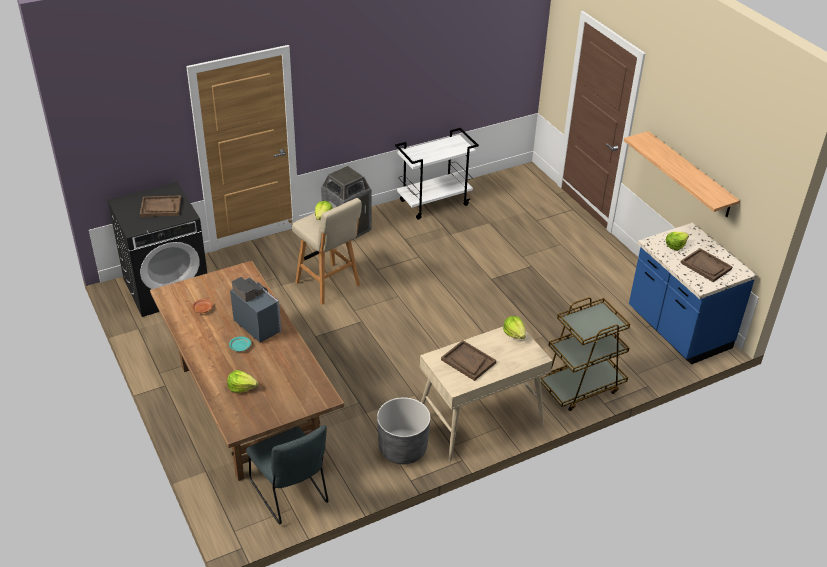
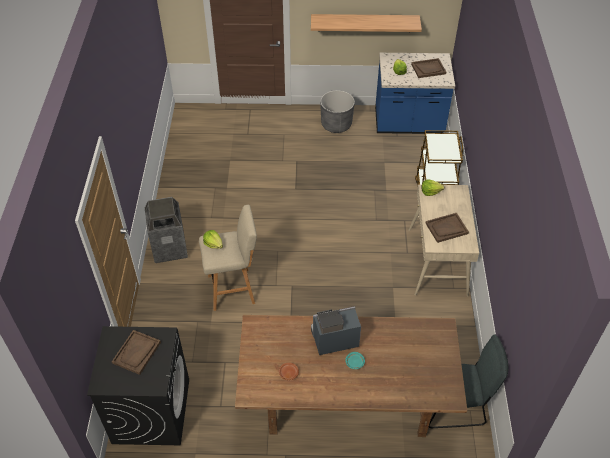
camera: 60 degrees left, 10 degrees up
lettuce [227,370,258,393] -> none
grey planter [377,397,431,464] -> grey planter moved to [320,90,355,133]
white cart [395,128,479,220] -> none

